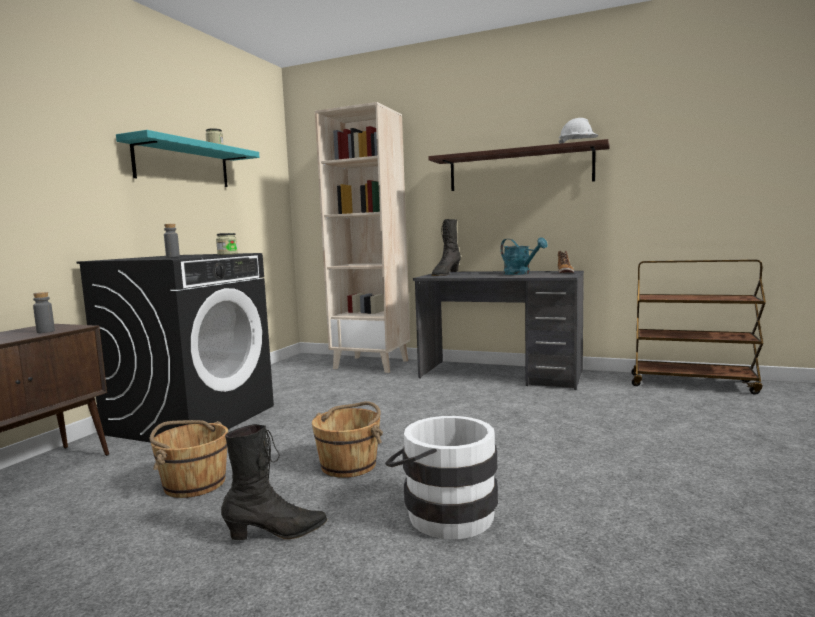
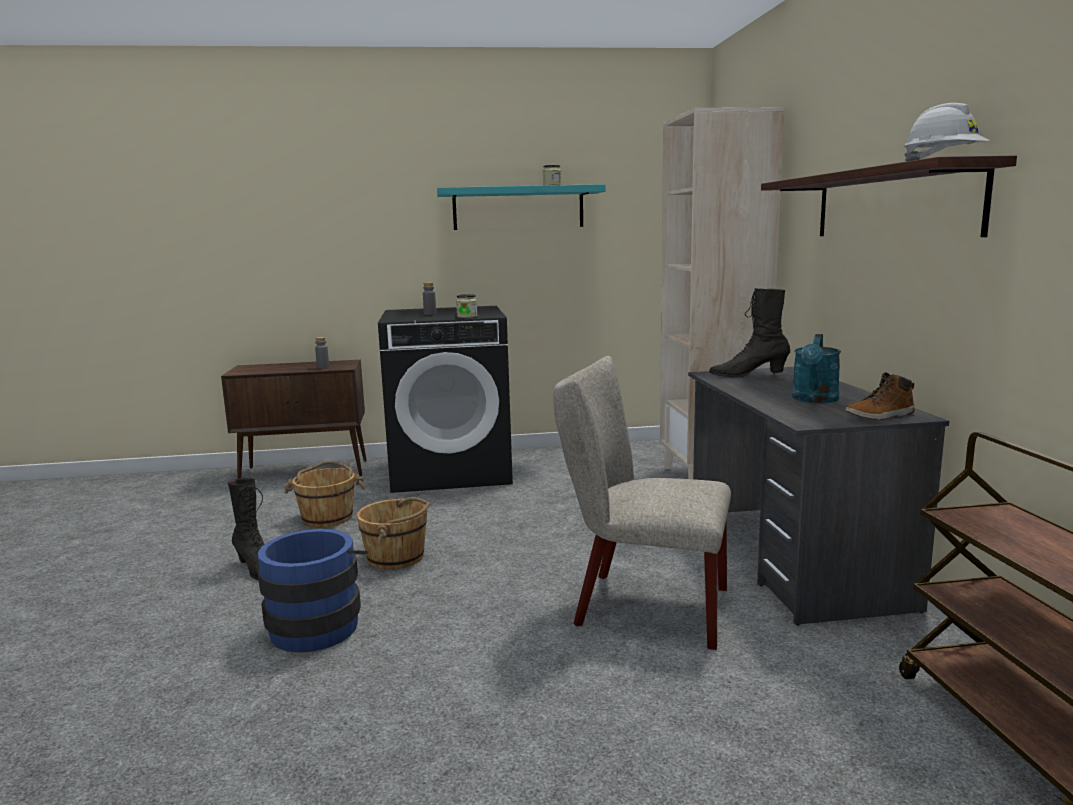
camera: 60 degrees right, 5 degrees up
white bucket [385,416,498,539] -> blue bucket [254,529,368,653]
none -> beige chair [554,356,731,650]

